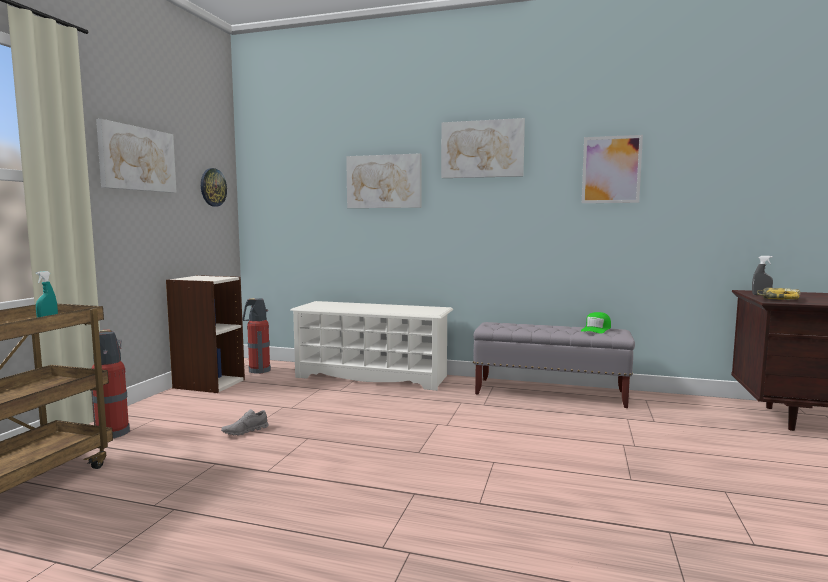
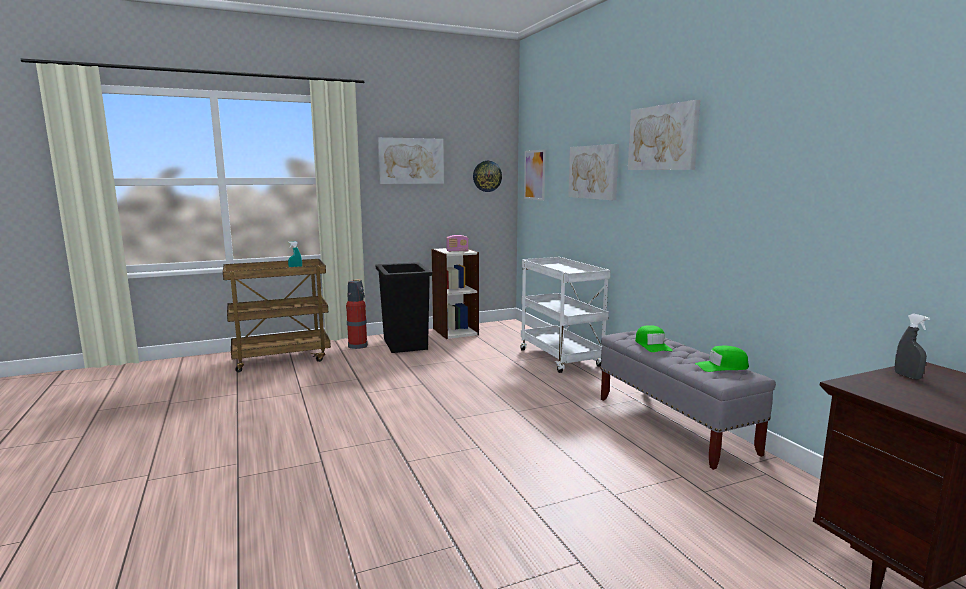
camera: 50 degrees right, 5 degrees up
grey shoe [221,409,269,436] -> none
fire extinguisher [242,298,271,374] -> none
white shoe rack [290,301,454,391] -> white cart [520,257,611,373]
picture [582,135,643,203] -> picture moved to [524,150,546,201]
power drill [757,288,800,300] -> none
none -> black trash can [376,262,432,353]
none -> radio [446,235,469,252]
none -> green cap [635,325,673,352]

